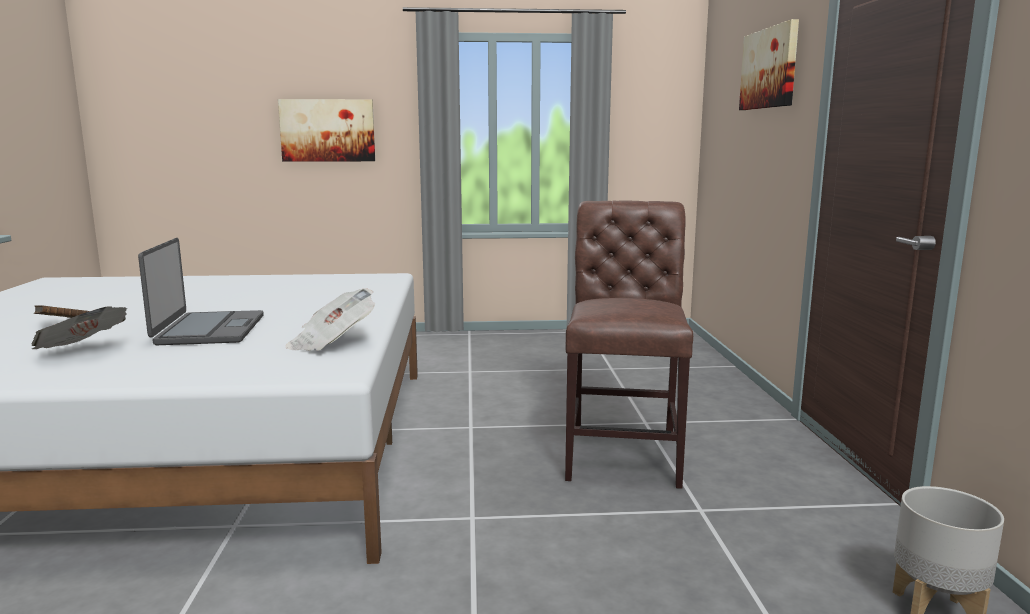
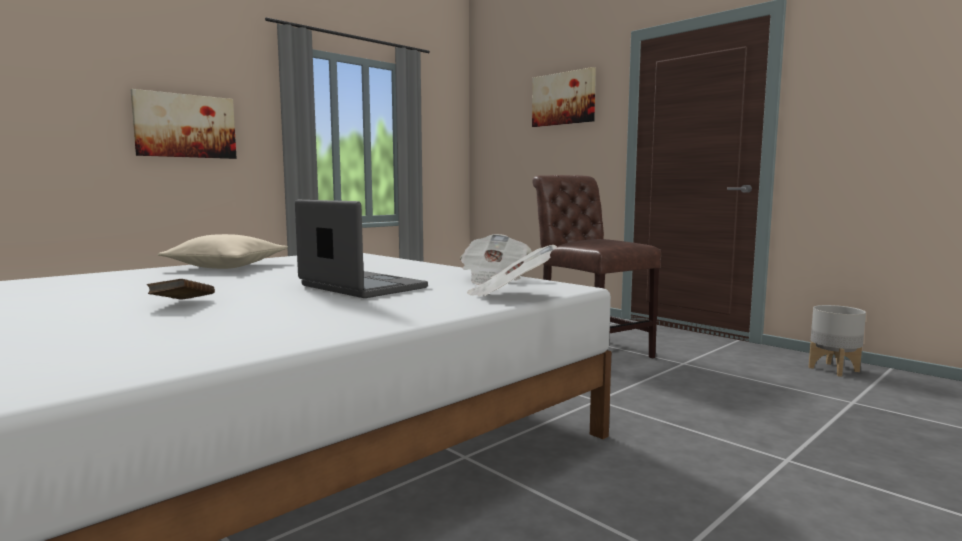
camera: 40 degrees left, 5 degrees down
newspaper [31,306,127,349] -> newspaper moved to [467,245,557,297]
none -> beige pillow [158,234,288,269]

